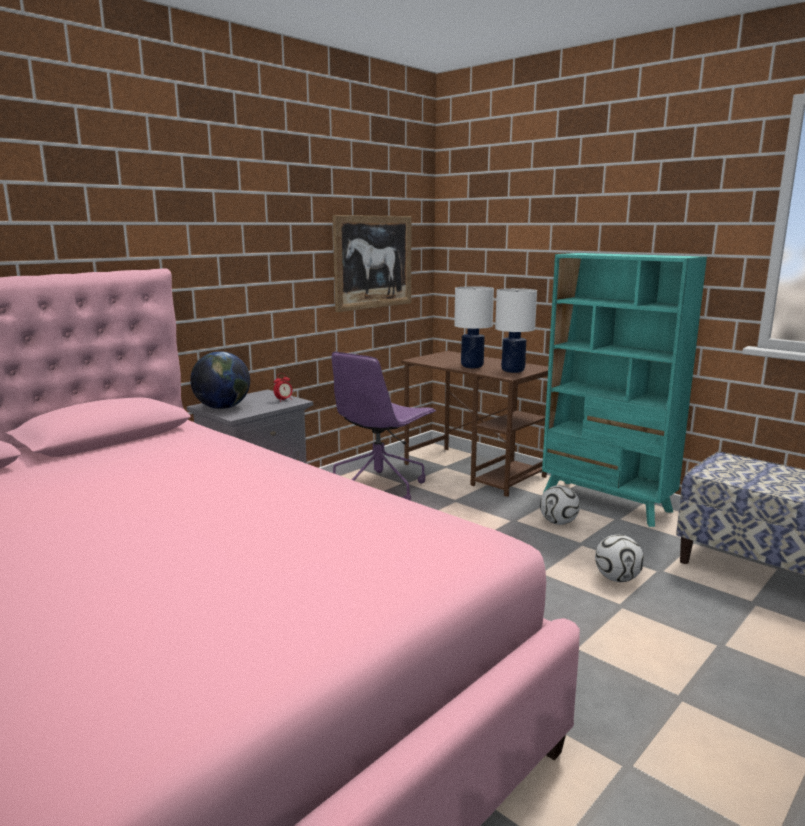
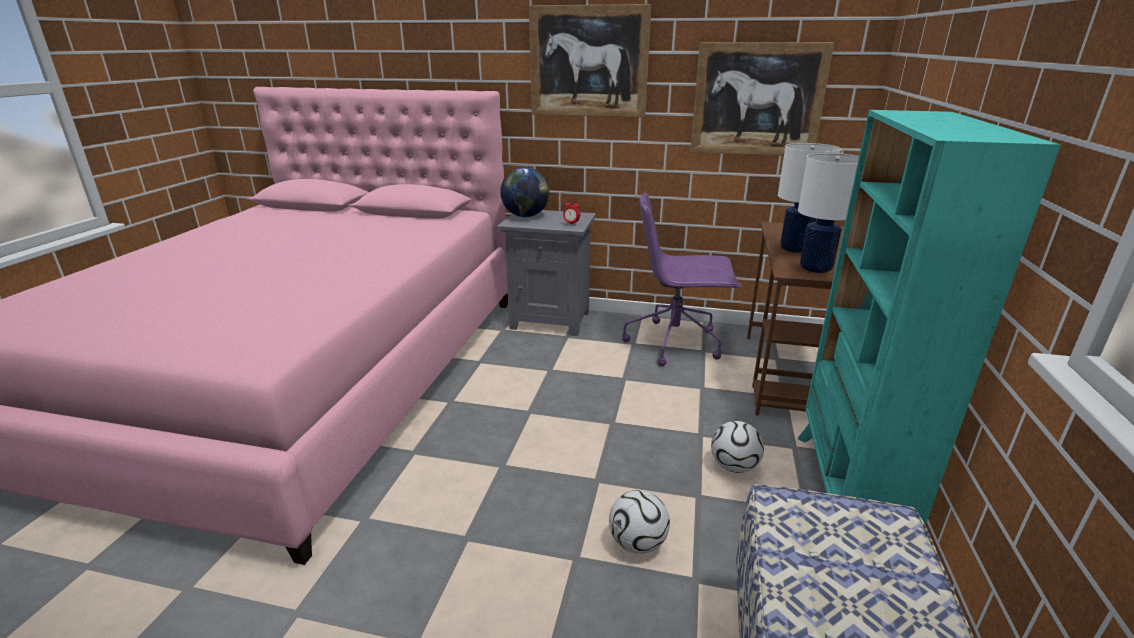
camera: 60 degrees right, 10 degrees up
none -> picture [529,4,651,118]

